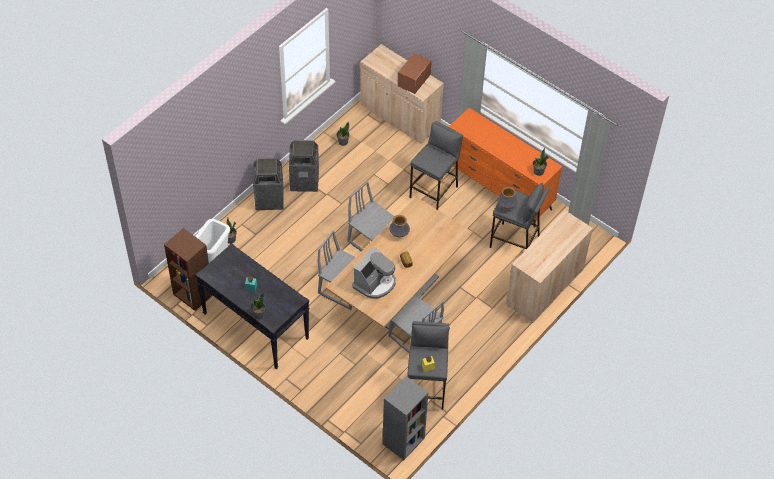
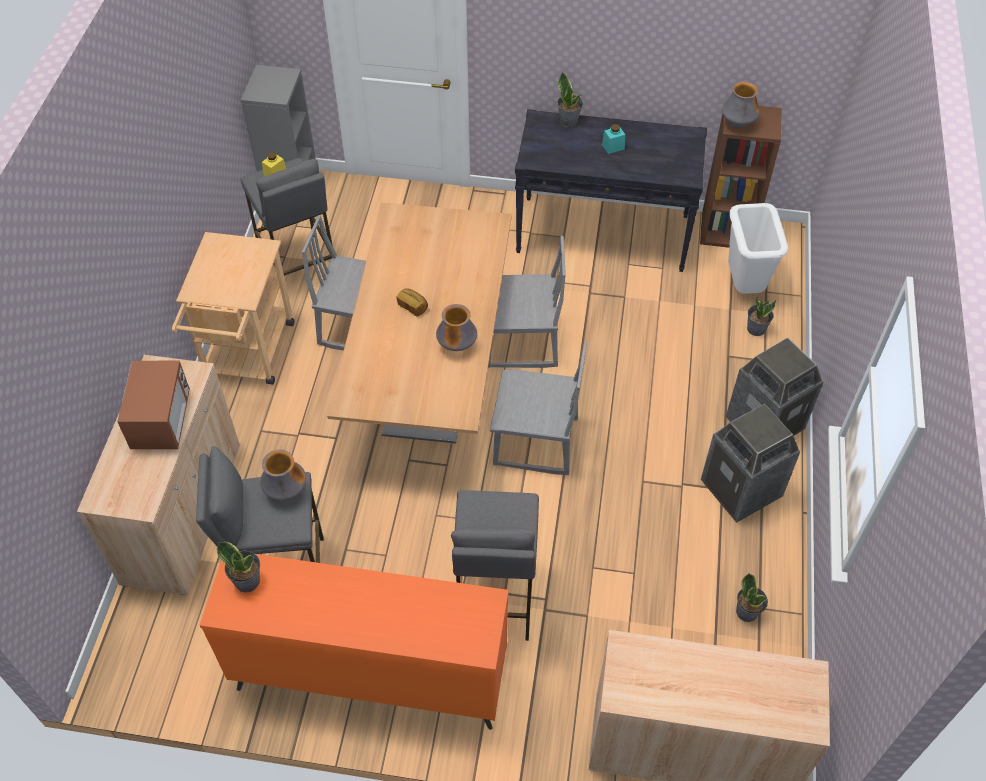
camera: 150 degrees right, 0 degrees up
coffee machine [352,247,396,299] -> none
microwave [397,53,432,94] -> microwave moved to [117,361,190,449]
none -> beige cart [172,232,294,385]
none -> vase [722,81,760,129]

